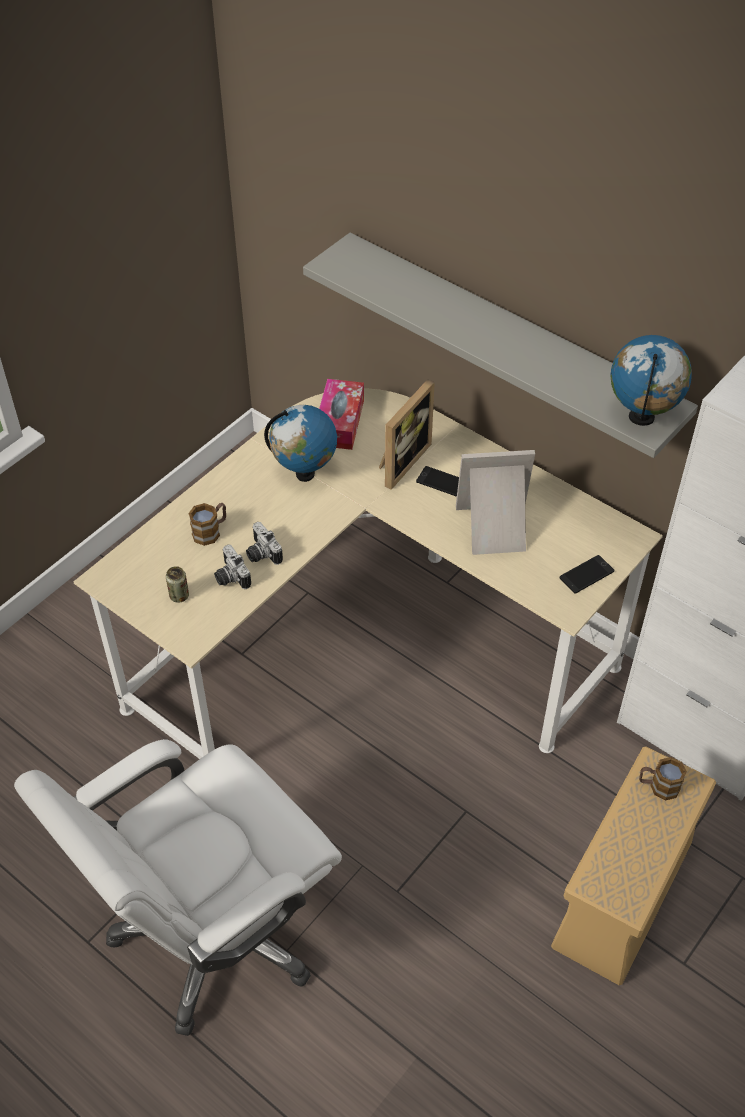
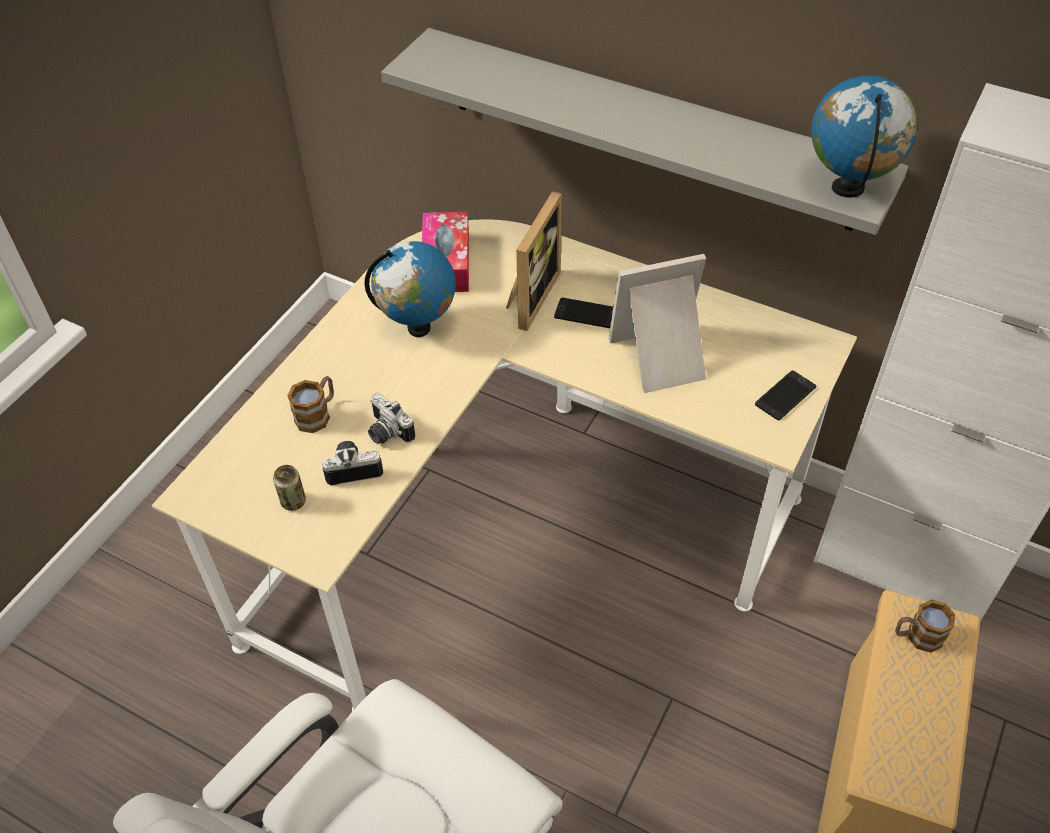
camera: 10 degrees left, 0 degrees up
camera [214,544,251,589] -> camera turned 120 degrees clockwise [322,441,383,485]

